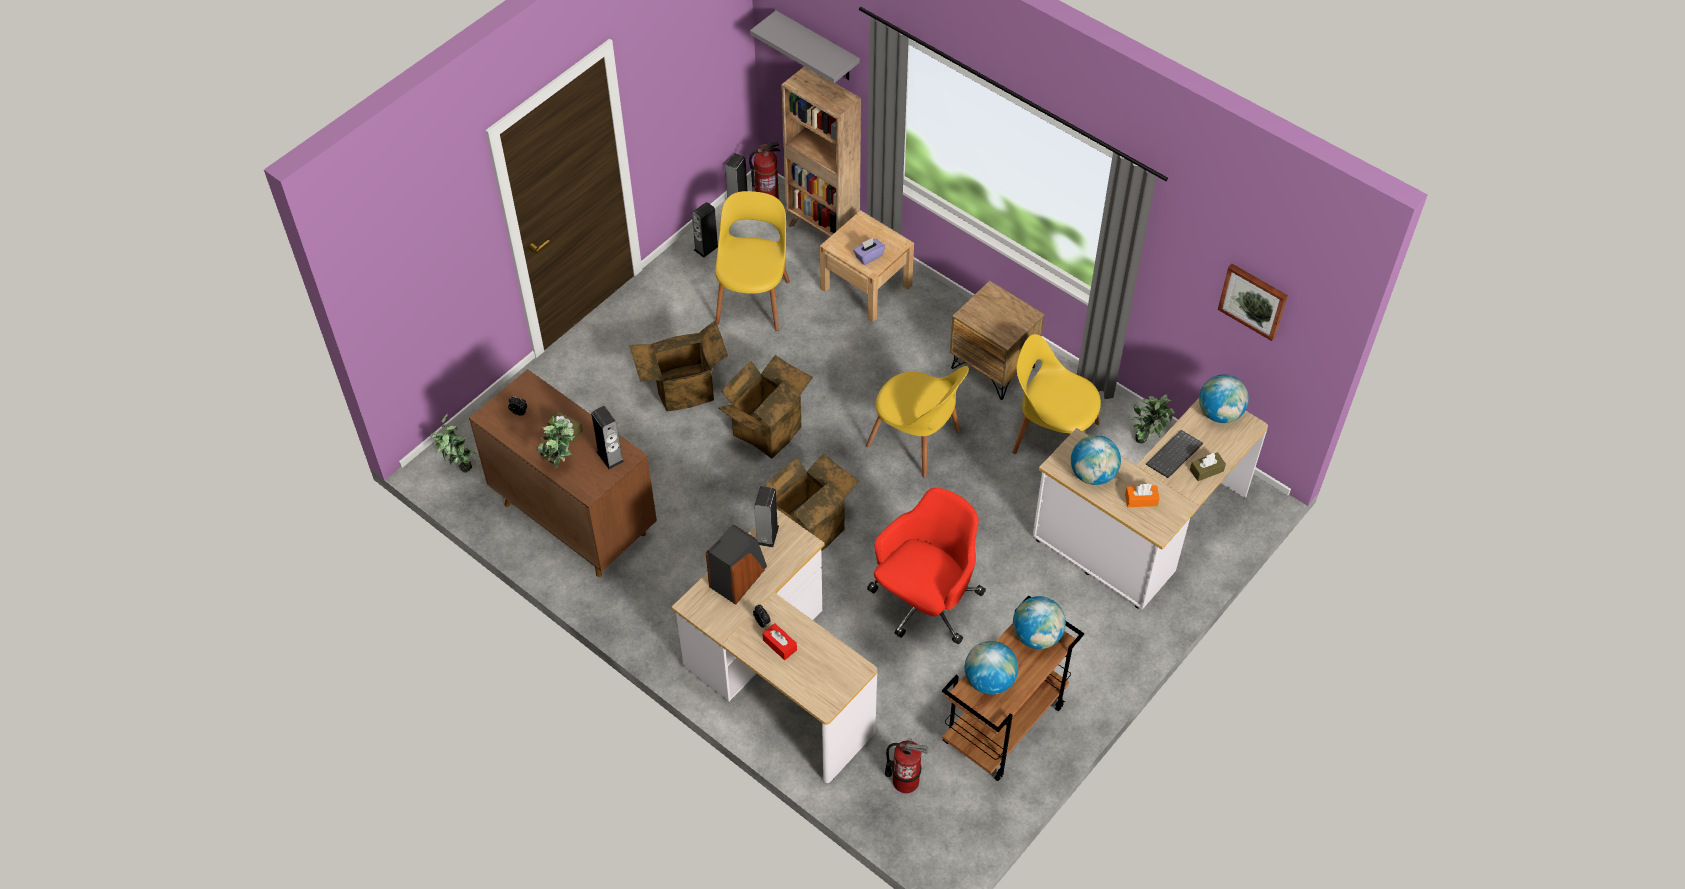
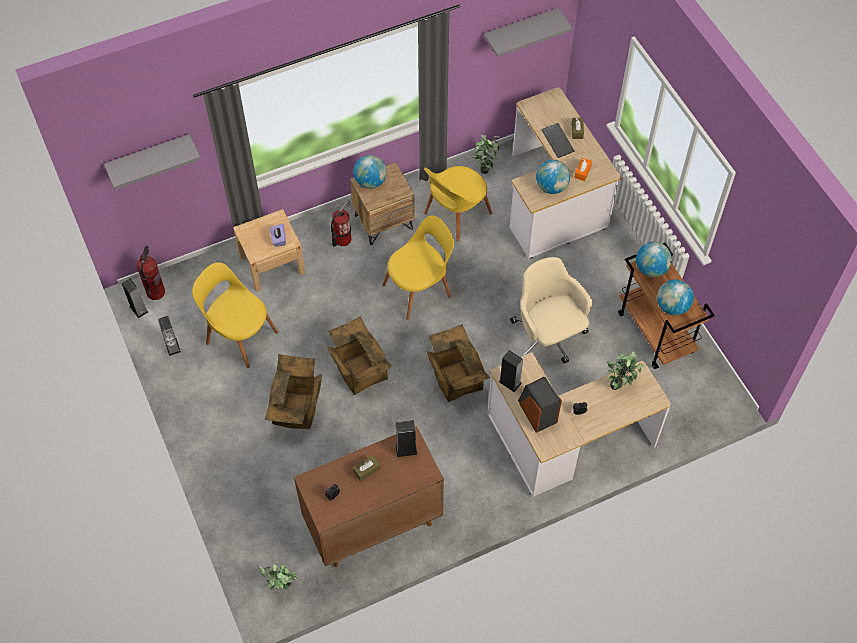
camera: 65 degrees left, 5 degrees up
potted plant [536,417,575,468] -> potted plant moved to [607,351,644,390]
red tissue box [762,623,797,660] -> none
brown bookcase [781,66,861,237] -> none
red office chair [867,488,986,644] -> beige office chair [510,257,592,363]
fire extinguisher [885,739,928,793] -> fire extinguisher moved to [331,200,351,247]
globe [1199,374,1249,423] -> globe moved to [353,155,387,189]
picture [1218,264,1288,341] -> grey shelf [484,8,572,57]

